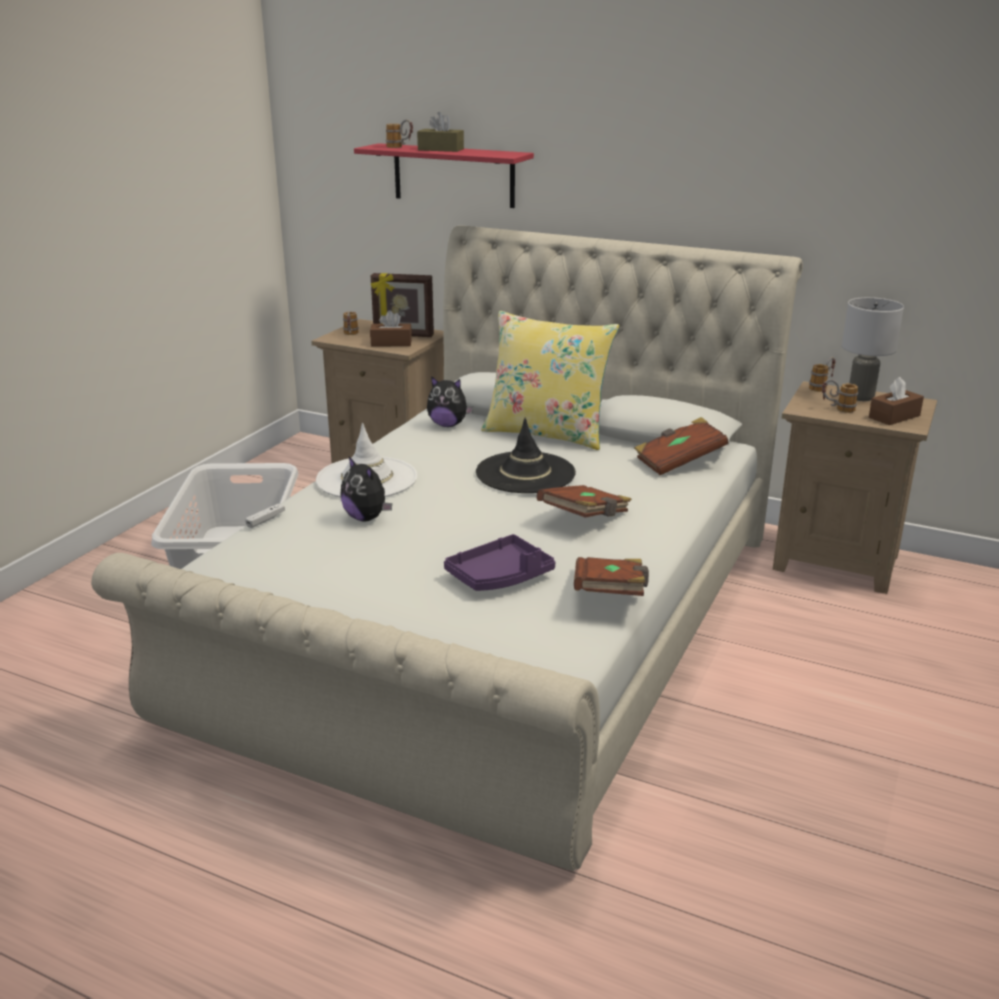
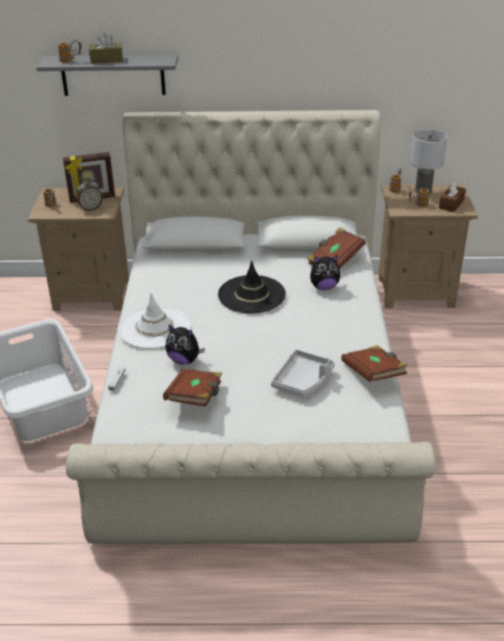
camera: 25 degrees left, 10 degrees up
red shelf [354,143,534,208] -> grey shelf [36,55,178,96]
brown tissue box [370,310,412,347] -> alarm clock [77,178,102,211]
plush toy [427,376,473,427] -> plush toy moved to [310,255,340,290]
purple tray [444,534,555,591] -> grey tray [271,349,334,397]
yellow pillow [481,311,619,450] -> none
brown book [537,485,632,518] -> brown book moved to [163,369,222,407]

